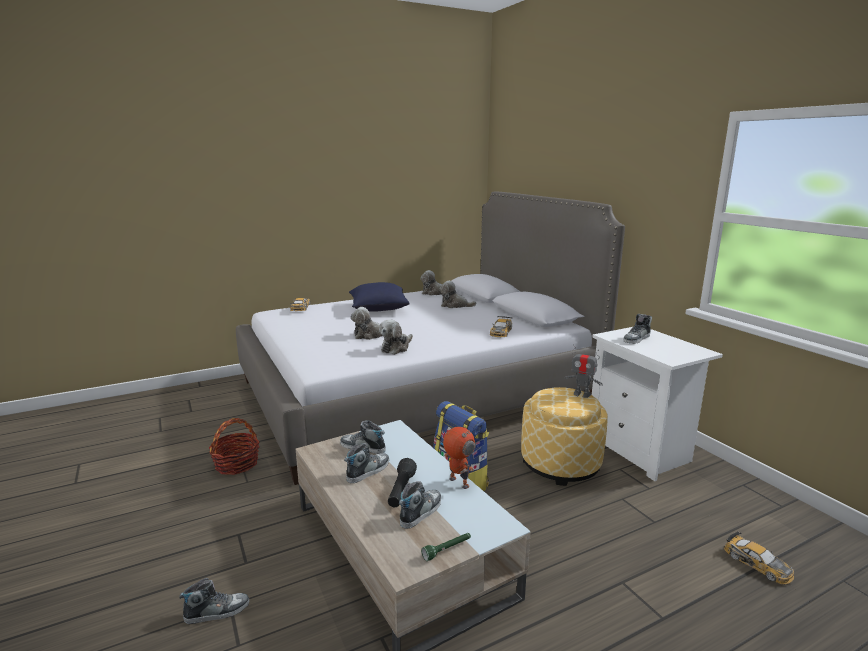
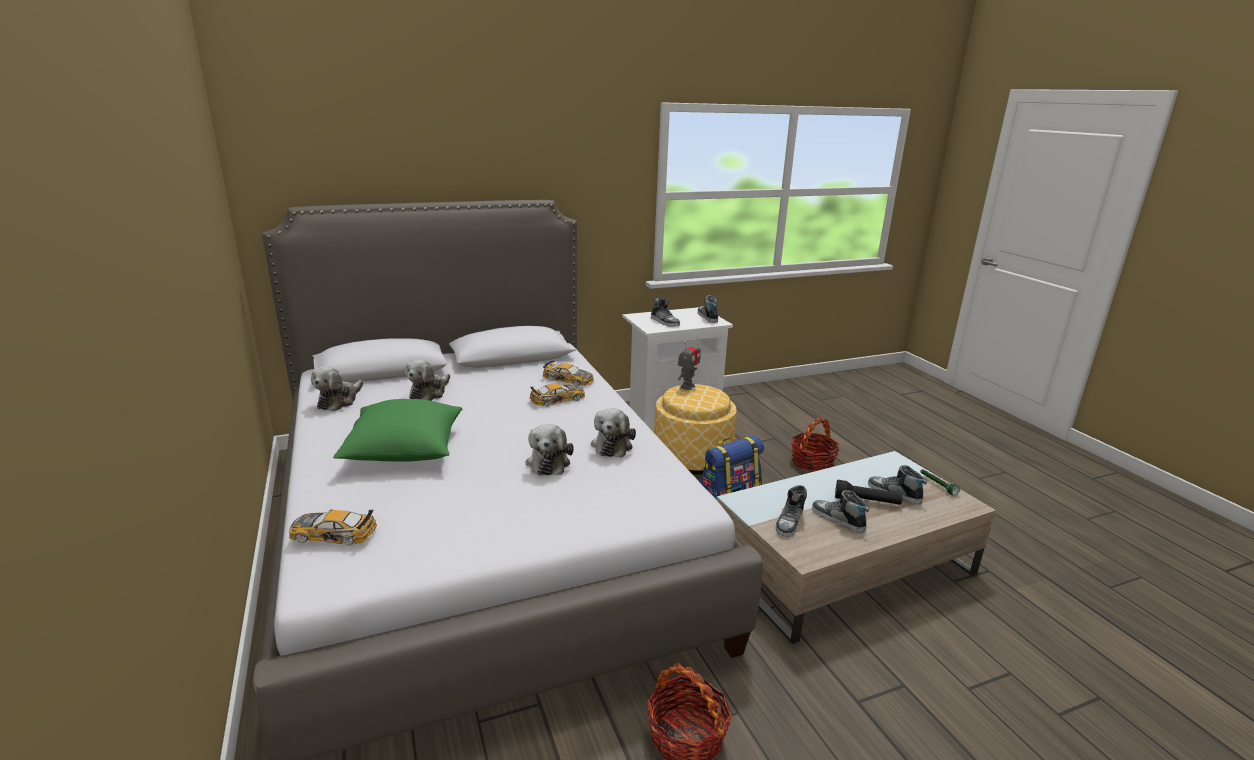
camera: 85 degrees left, 5 degrees up
shoe [180,578,250,624] -> shoe moved to [698,295,718,323]
blue pillow [349,282,410,311] -> green pillow [333,399,462,462]
plush toy [379,320,413,355] -> plush toy turned 60 degrees clockwise [591,408,636,457]
toy robot [443,427,475,489] -> none
toy car [724,531,794,585] -> toy car moved to [530,383,585,406]
none -> basket [791,418,839,472]

